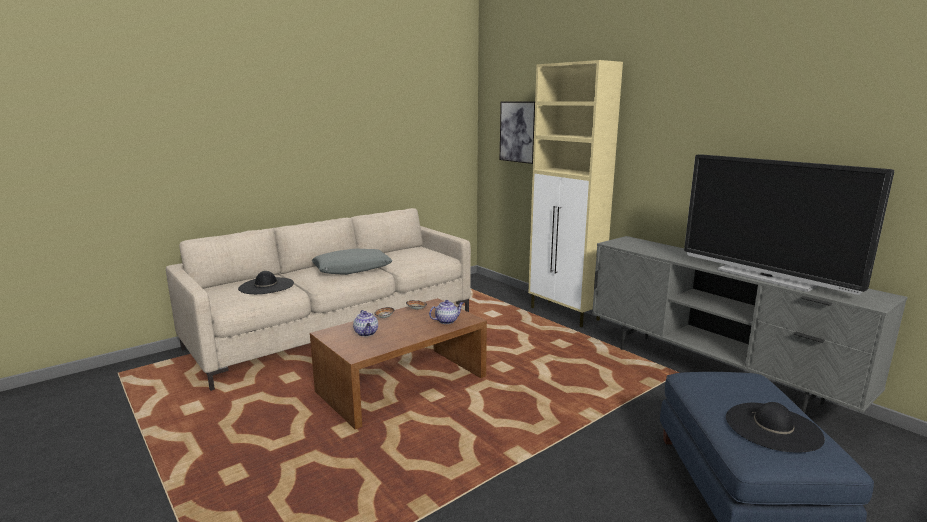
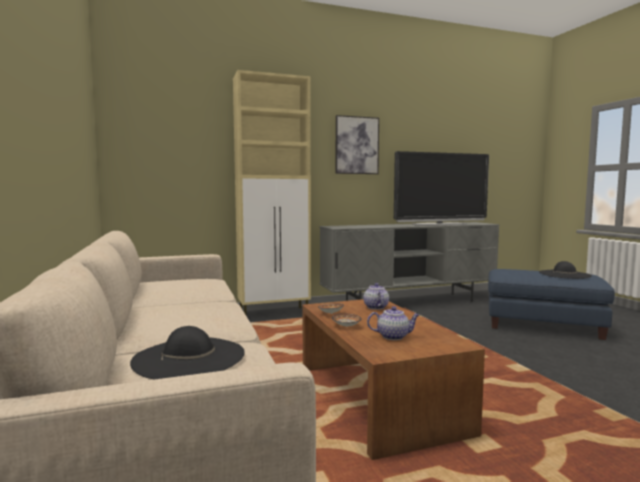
camera: 70 degrees left, 10 degrees down
grey pillow [312,248,392,275] -> none
picture [500,101,535,164] -> picture moved to [335,115,379,174]

